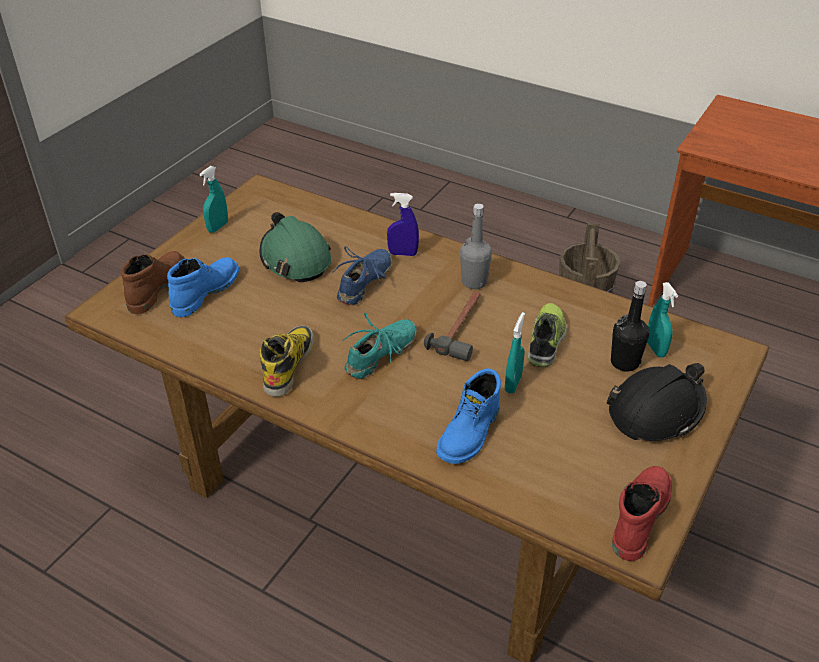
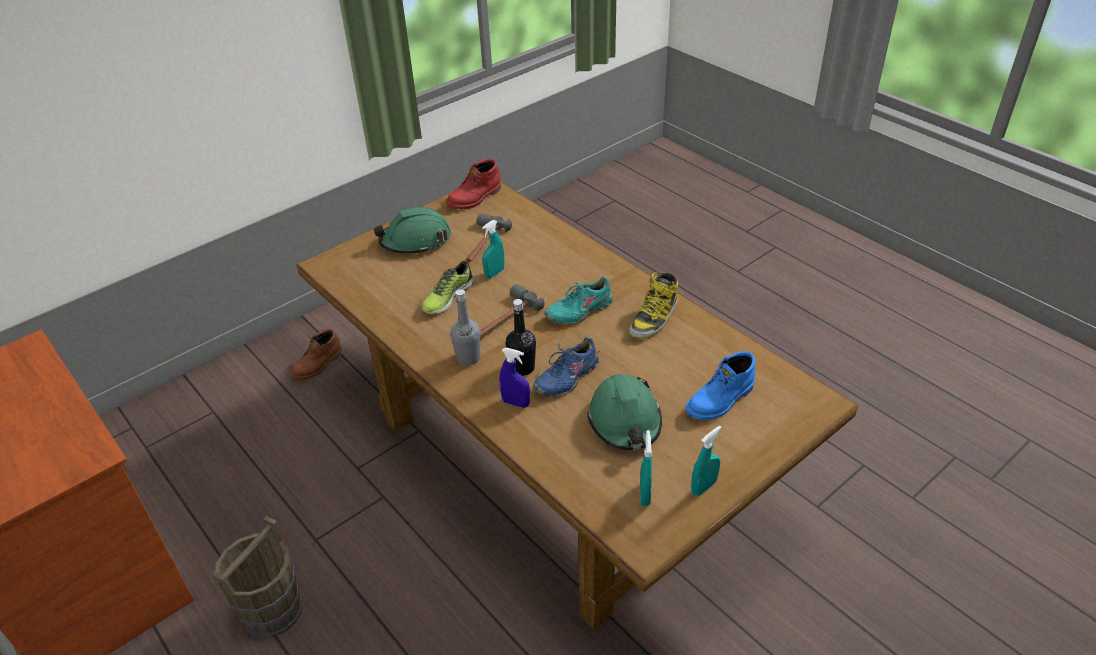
camera: 160 degrees left, 0 degrees up
brown boot [121,251,185,314] -> brown boot moved to [290,329,343,380]
blue boot [436,368,501,464] -> none
black hard hat [606,363,707,441] -> green hard hat [373,207,451,254]
black bottle [611,281,649,372] -> black bottle moved to [506,299,536,376]
turquoise spray bottle [647,282,678,358] -> turquoise spray bottle moved to [640,430,652,506]
none -> hammer [466,214,512,262]

